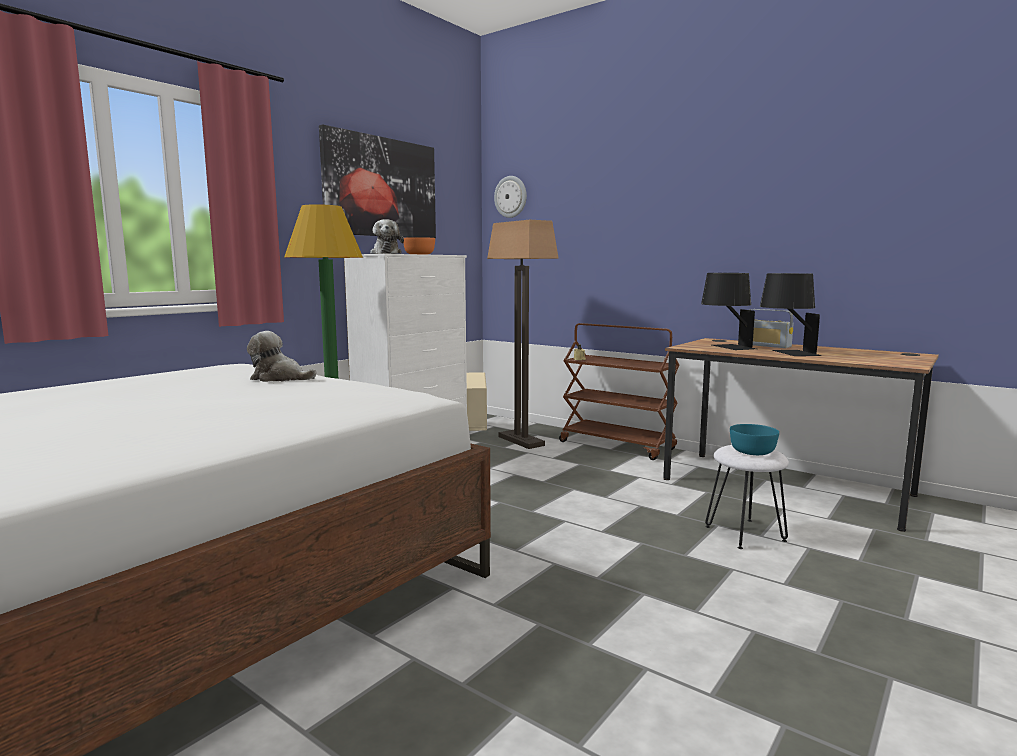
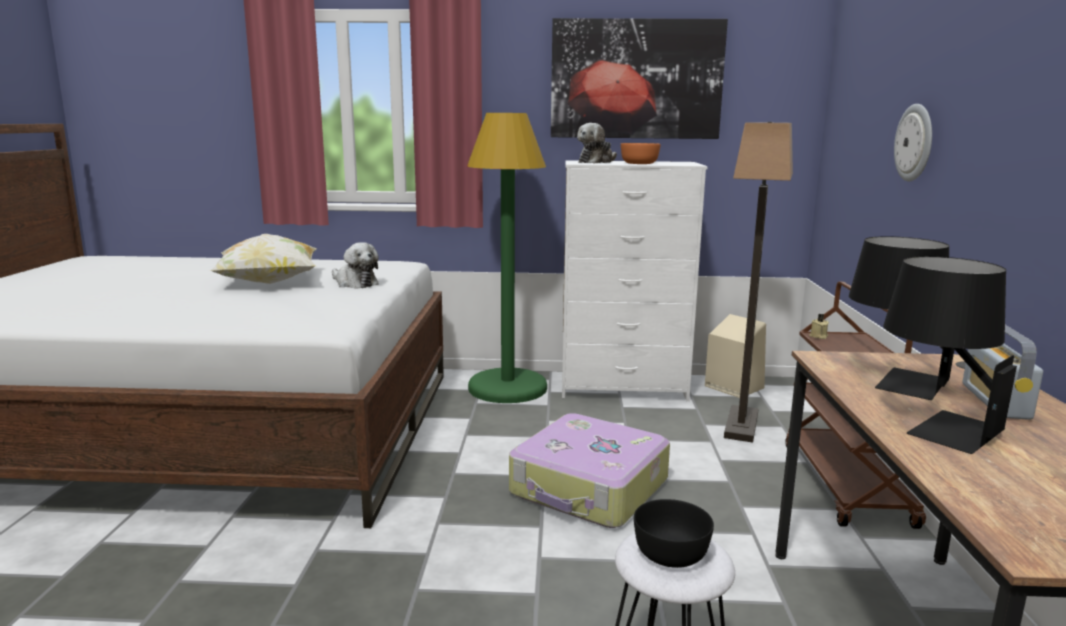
camera: 55 degrees right, 5 degrees up
plush toy [247,331,316,382] -> plush toy turned 150 degrees clockwise [332,242,379,289]
wall clock [494,176,527,218] -> wall clock moved to [894,104,932,181]
turquoise bowl [730,424,779,455] -> black bowl [634,499,714,568]
none -> pillow [210,234,316,284]
none -> suitcase [509,413,670,528]

